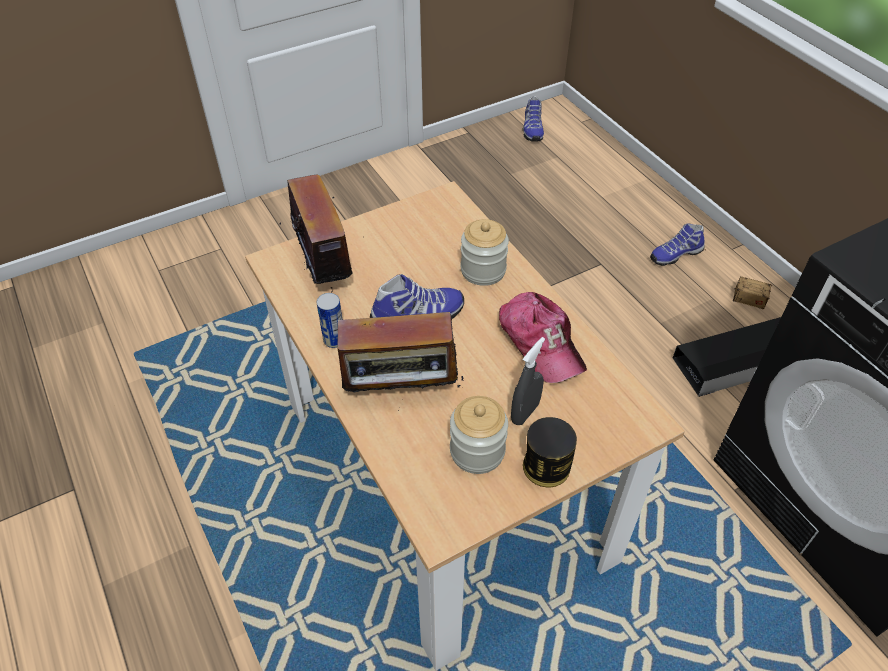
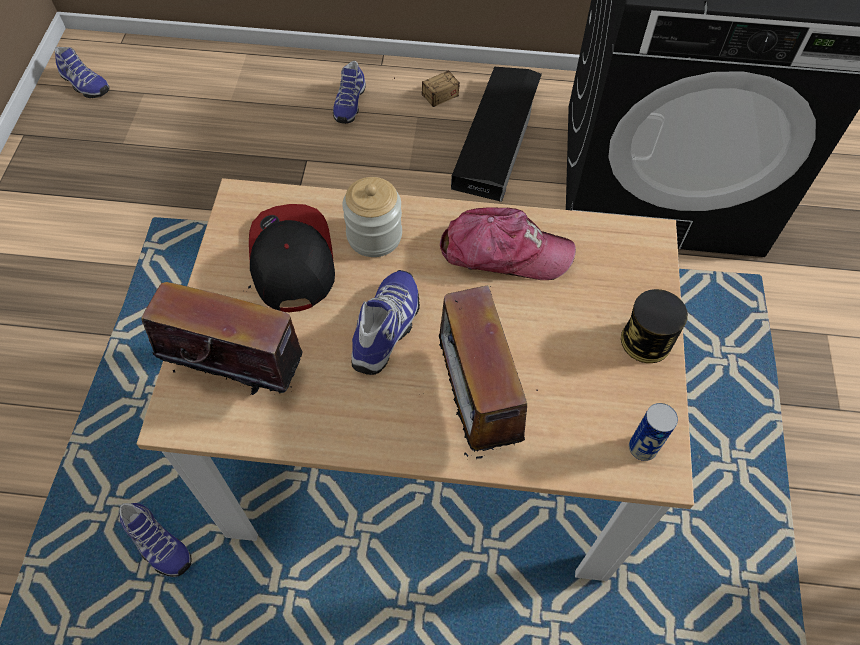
camera: 55 degrees left, 10 degrees up
can [317,293,343,348] -> can moved to [629,403,678,461]
radio [327,312,463,414] -> radio turned 135 degrees clockwise [423,285,538,460]
jar [450,396,508,474] -> none
grey spray bottle [511,337,545,425] -> none
none -> shoe [119,503,192,577]
none -> cap [249,204,335,312]

